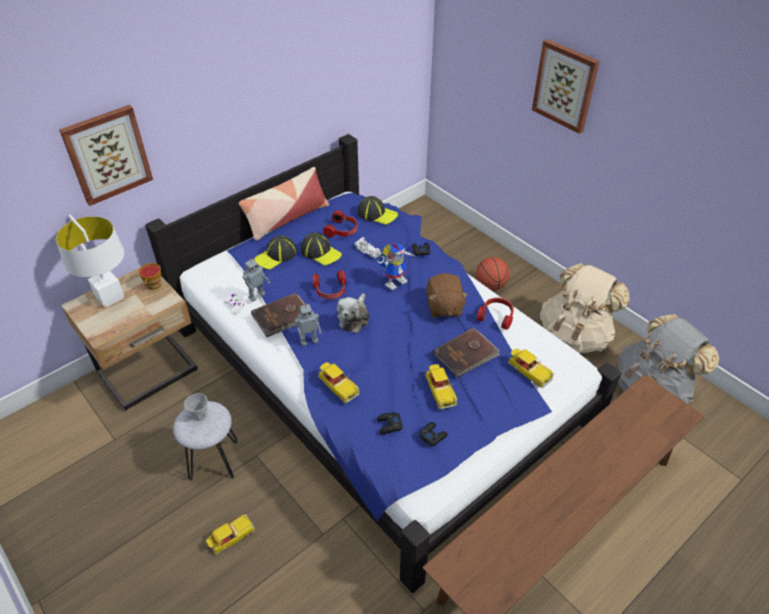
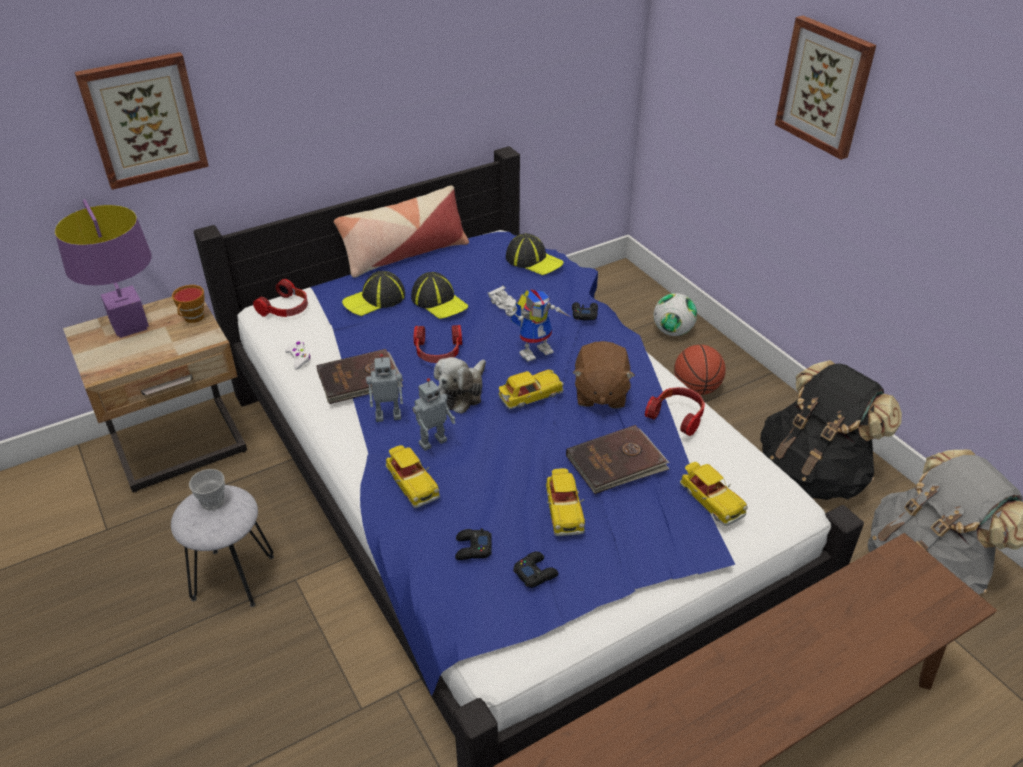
camera: 10 degrees right, 5 degrees down
white table lamp [56,215,125,307] -> purple table lamp [55,199,152,338]
toy car [206,514,255,555] -> toy car moved to [499,370,564,409]
toy robot [243,258,270,302] -> toy robot moved to [412,378,455,451]
headphones [323,210,358,238] -> headphones moved to [253,279,308,317]
beige backpack [540,263,630,353] -> black backpack [761,360,902,500]
none -> football [654,293,697,336]

